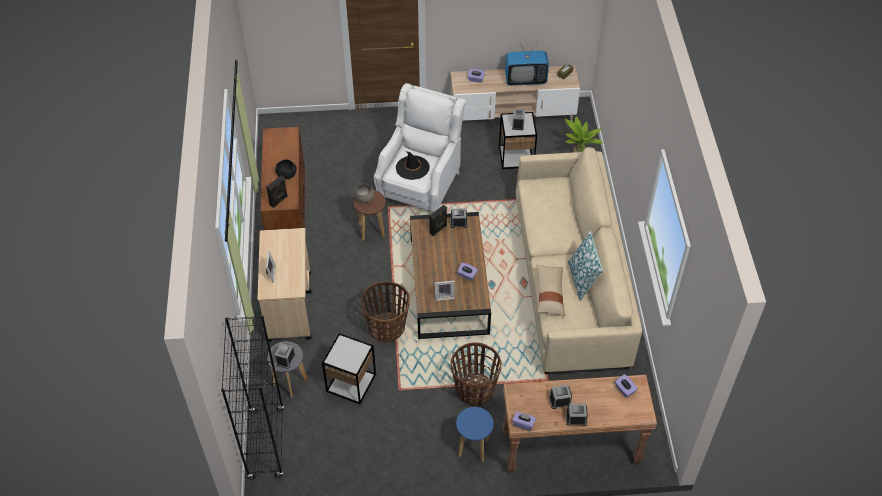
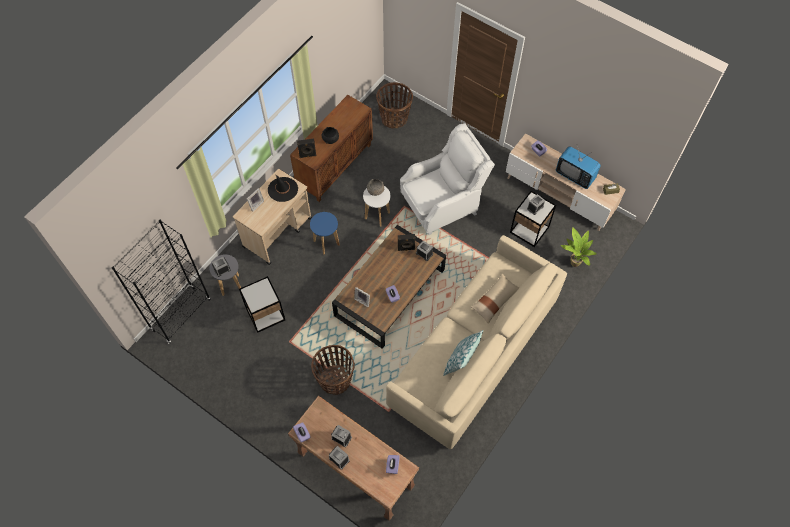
camera: 40 degrees right, 10 degrees up
brown stool [353,190,386,241] -> white stool [363,186,390,227]
basket [361,281,410,343] -> basket moved to [376,82,413,128]
black hat [396,151,430,180] -> black hat moved to [268,174,298,202]
blue stool [456,407,494,463] -> blue stool moved to [310,212,340,255]
beige pillow [536,264,566,316] -> beige pillow moved to [471,273,519,324]

